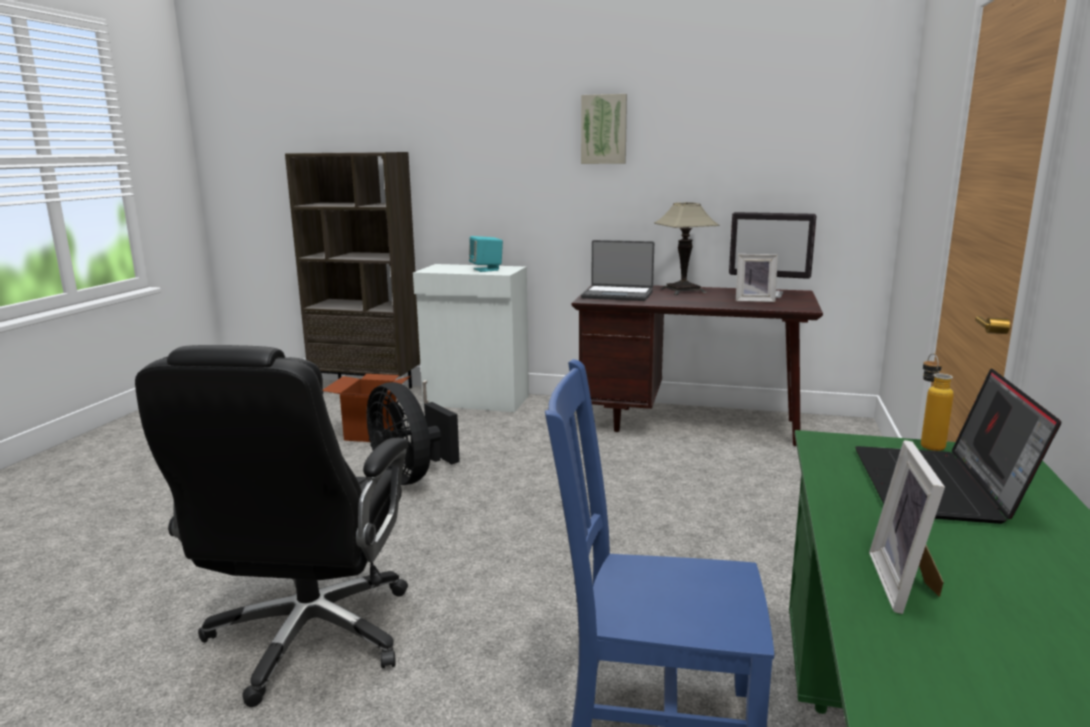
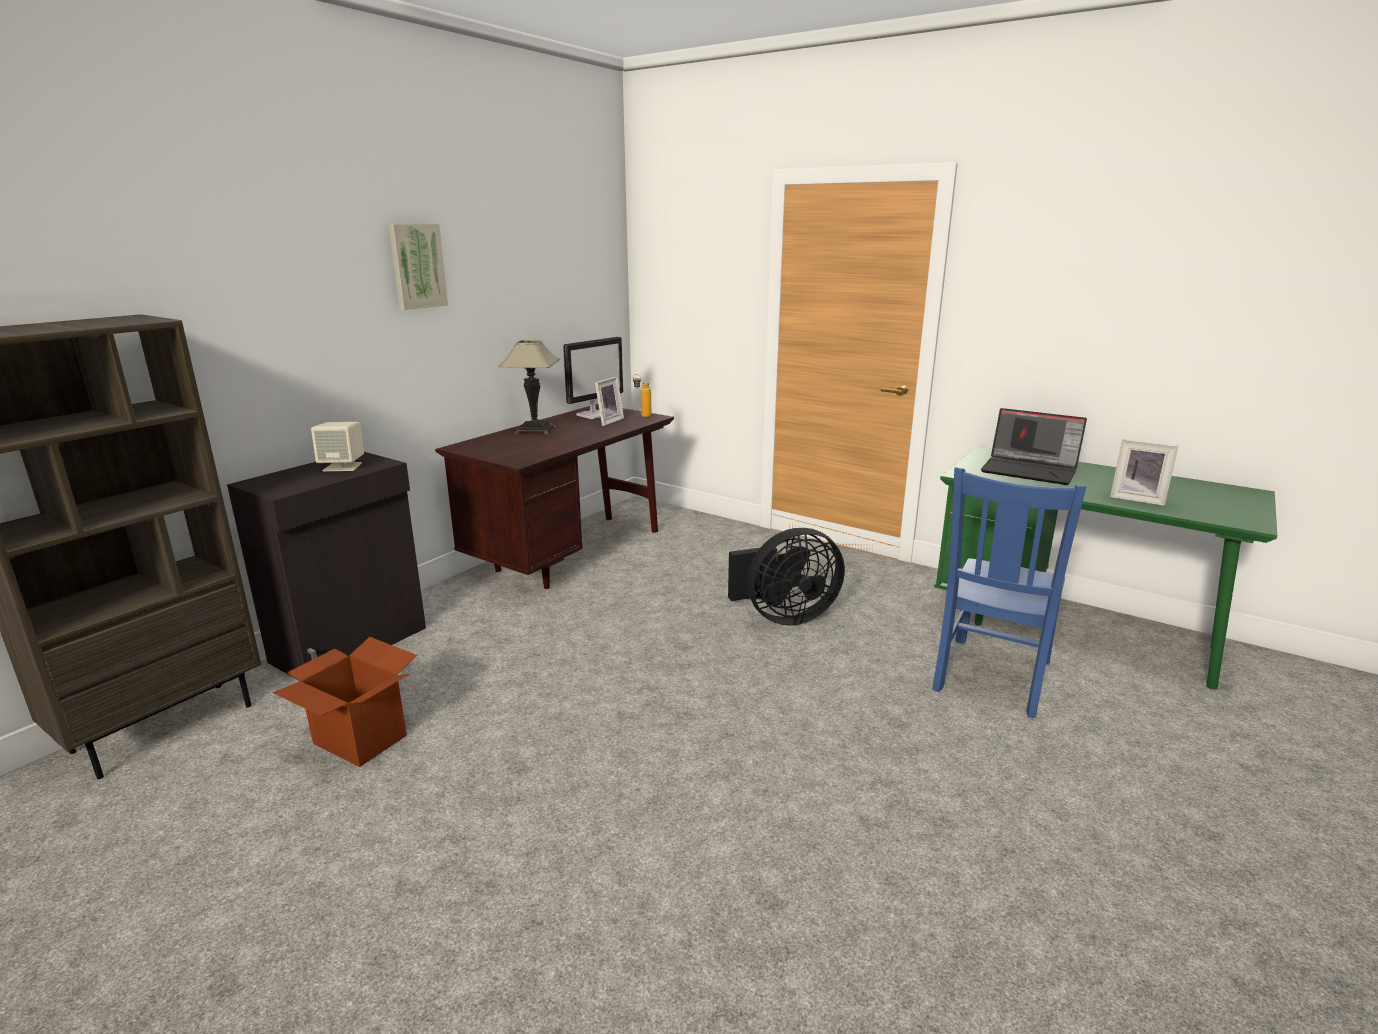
camera: 70 degrees left, 5 degrees up
black office chair [135,345,409,707] -> none
black fan [366,382,460,485] -> black fan moved to [728,528,845,625]
white cabinet [413,264,529,412] -> black cabinet [227,452,426,681]
turquoise speaker [469,236,503,272] -> beige speaker [311,422,364,471]
laptop [581,240,654,301] -> none
bottle [921,353,954,451] -> bottle moved to [633,374,652,417]

